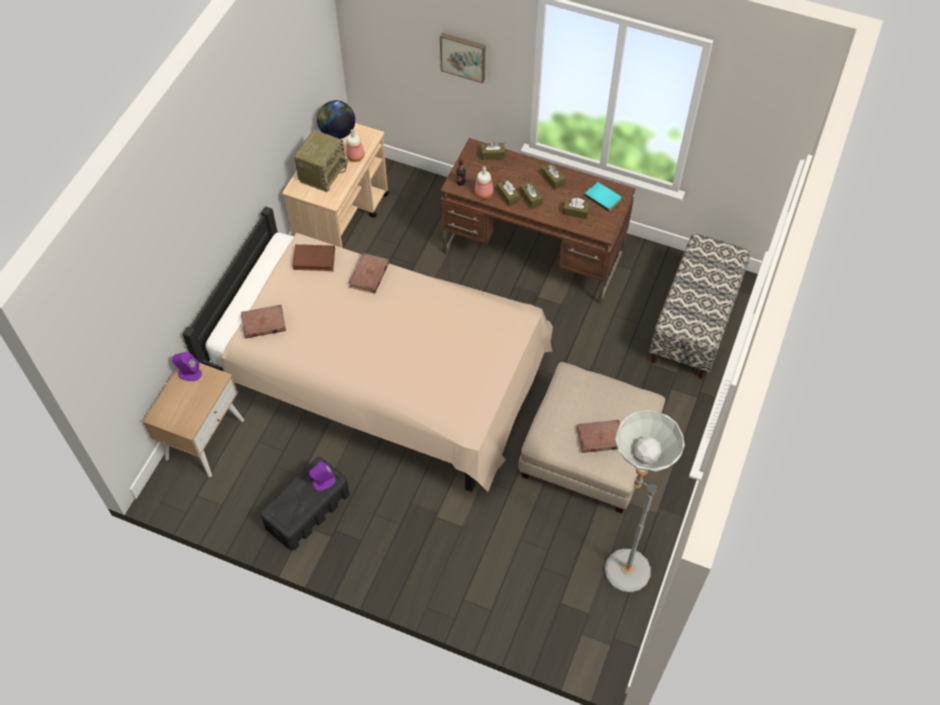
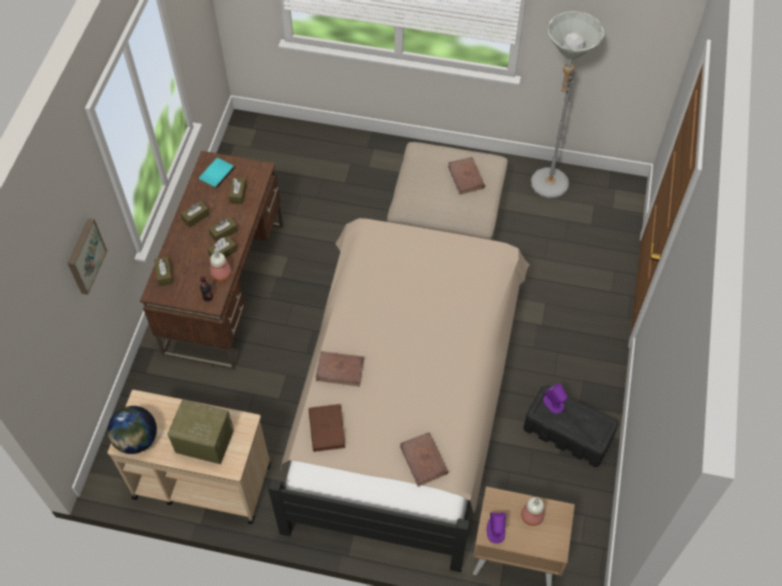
camera: 100 degrees left, 0 degrees up
bottle [346,129,365,162] -> bottle moved to [521,497,544,526]
bench [649,233,750,379] -> none

